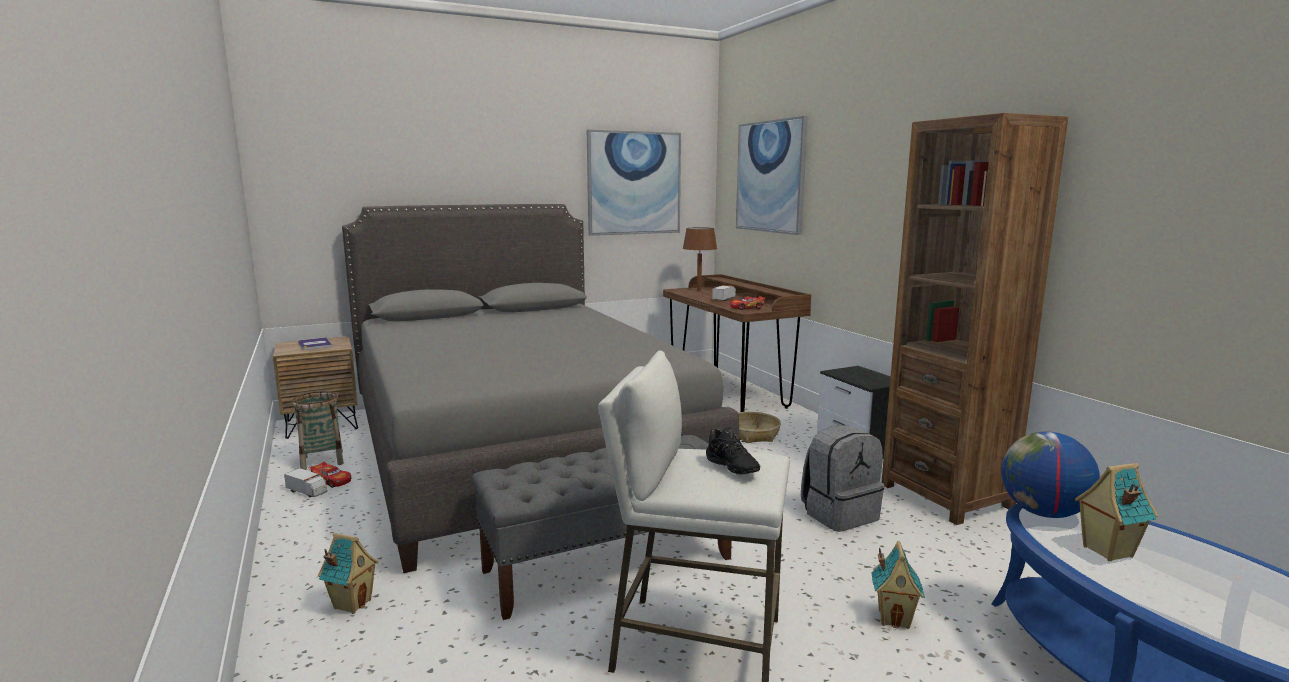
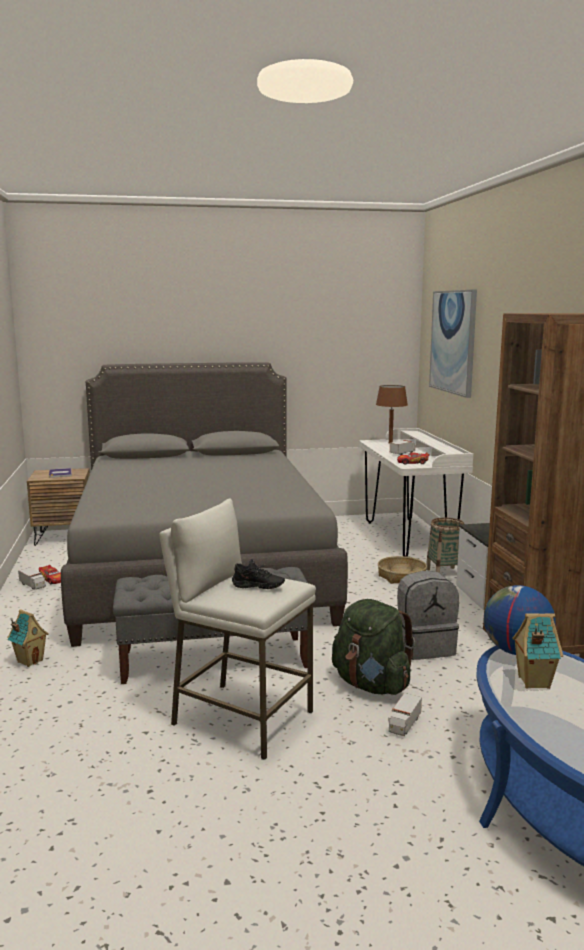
camera: 15 degrees right, 0 degrees up
basket [292,391,344,470] -> basket moved to [426,518,464,573]
picture [587,130,681,236] -> none
brown desk [663,274,811,412] -> white desk [359,428,473,557]
black shoe [706,427,760,474] -> black shoe turned 60 degrees counterclockwise [232,559,285,589]
toy house [871,541,925,629] -> toy truck [388,693,422,736]
none -> green backpack [332,599,415,695]

